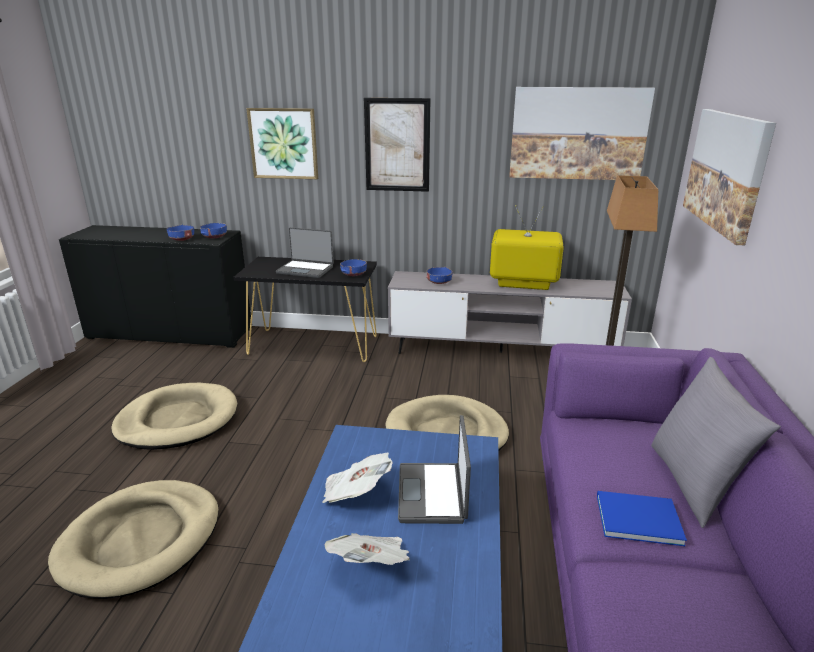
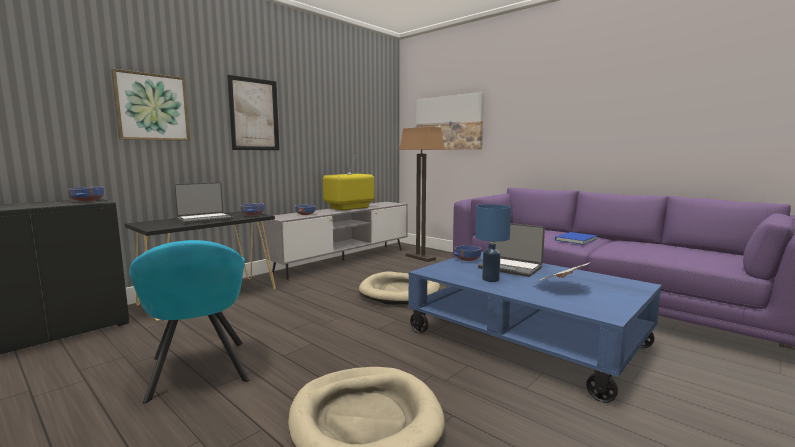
camera: 55 degrees left, 15 degrees down
beige dog bed [111,383,237,450] -> turquoise armchair [129,240,250,403]
blue bowl [167,224,194,241] -> blue bowl moved to [454,245,482,261]
newspaper [322,452,393,503] -> blue table lamp [475,204,511,282]
picture [509,87,655,180] -> none
grey pillow [651,357,781,528] -> none

